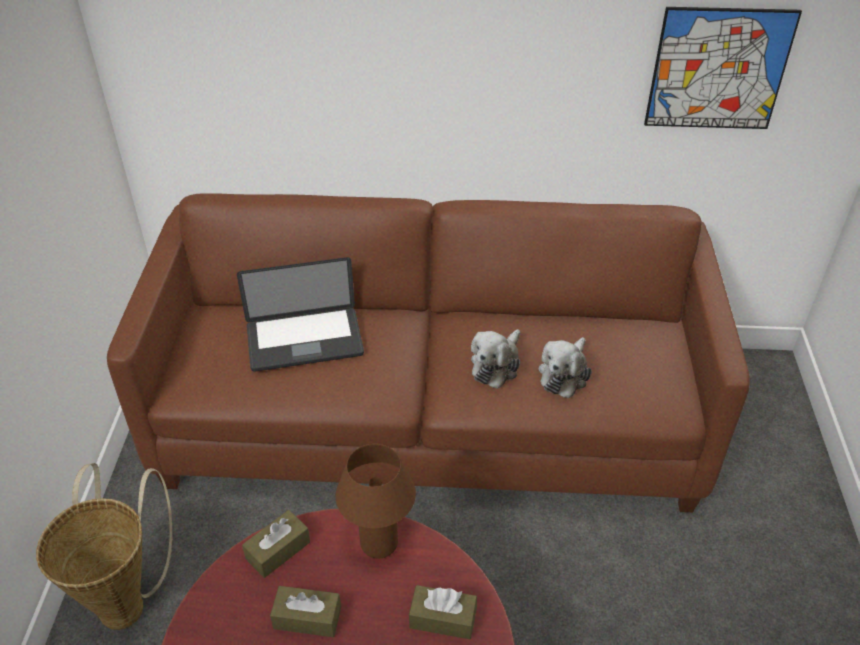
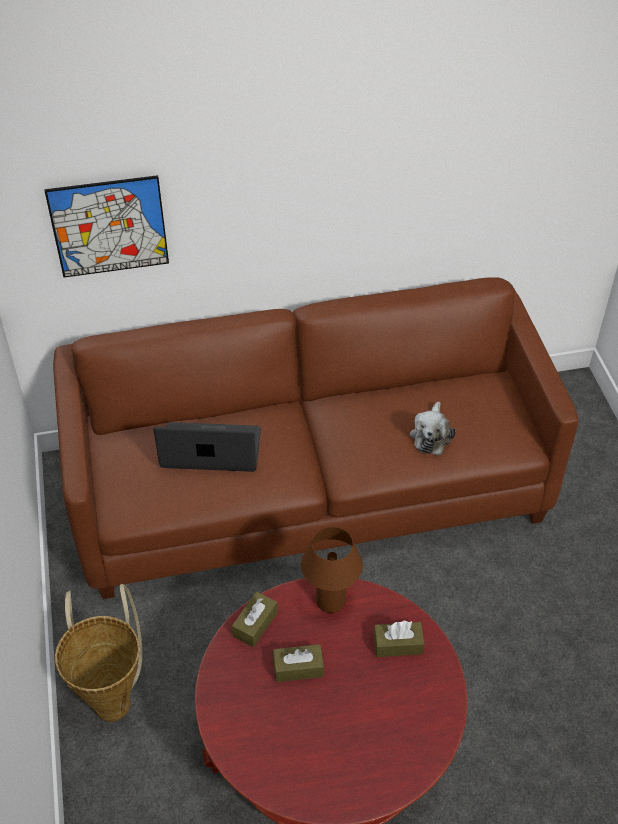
camera: 15 degrees left, 5 degrees up
laptop [237,257,364,372] -> laptop turned 150 degrees counterclockwise [153,422,261,472]
plush toy [471,329,520,389] -> none
picture [644,7,802,129] -> picture moved to [44,175,169,278]

